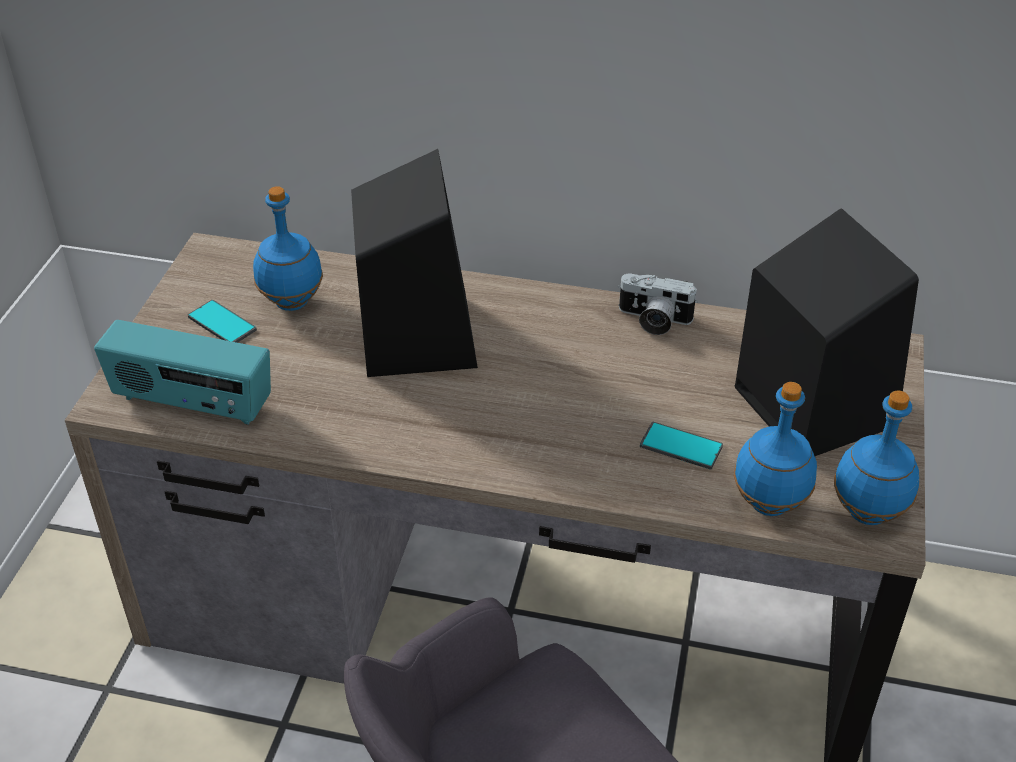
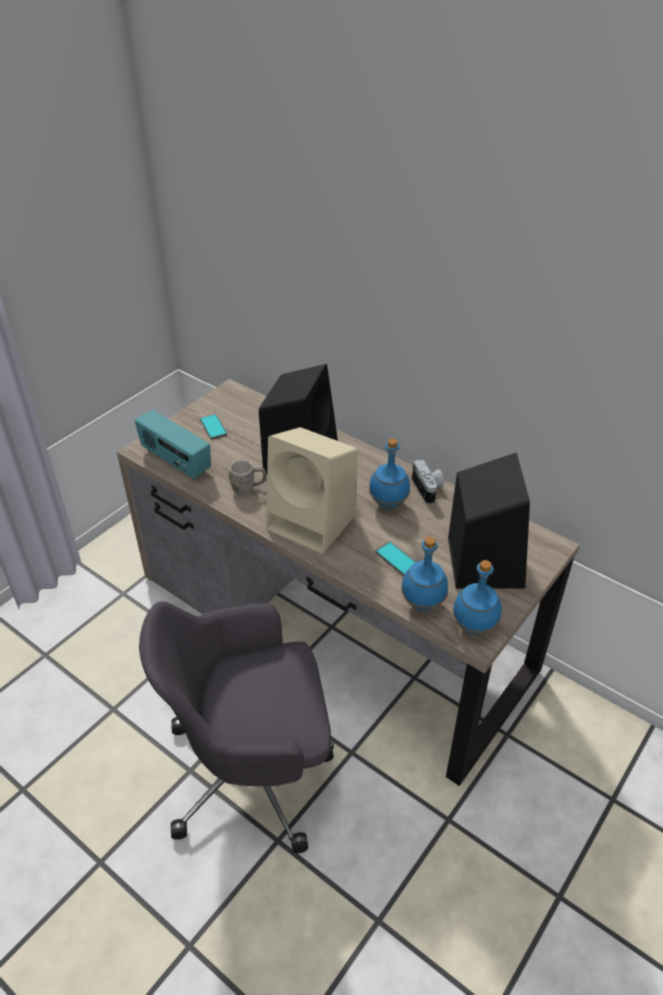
camera: 25 degrees right, 0 degrees up
blue bottle [253,186,323,311] -> blue bottle moved to [369,439,410,510]
camera [618,273,698,335] -> camera turned 150 degrees counterclockwise [412,460,444,505]
none -> grey mug [229,460,266,495]
none -> beige speaker [266,427,358,554]

